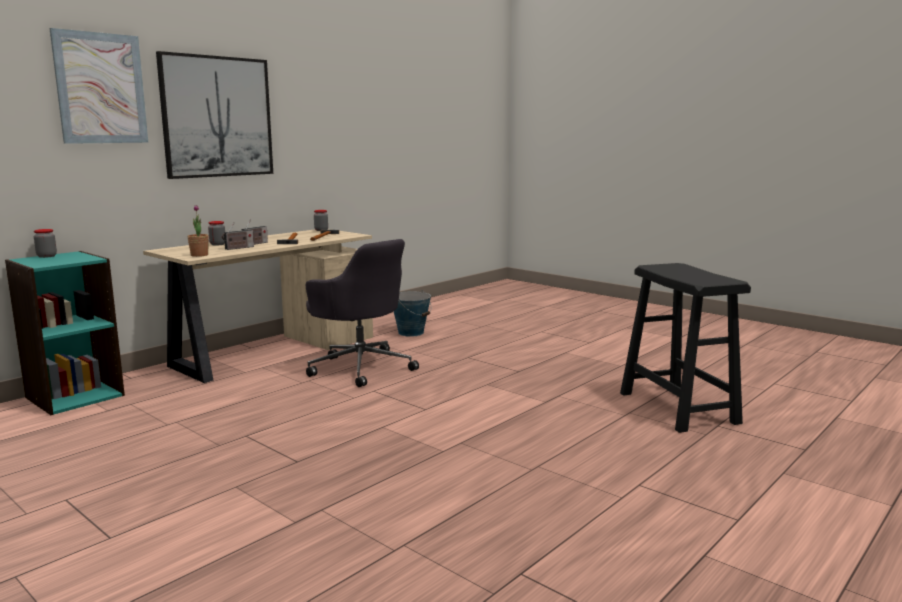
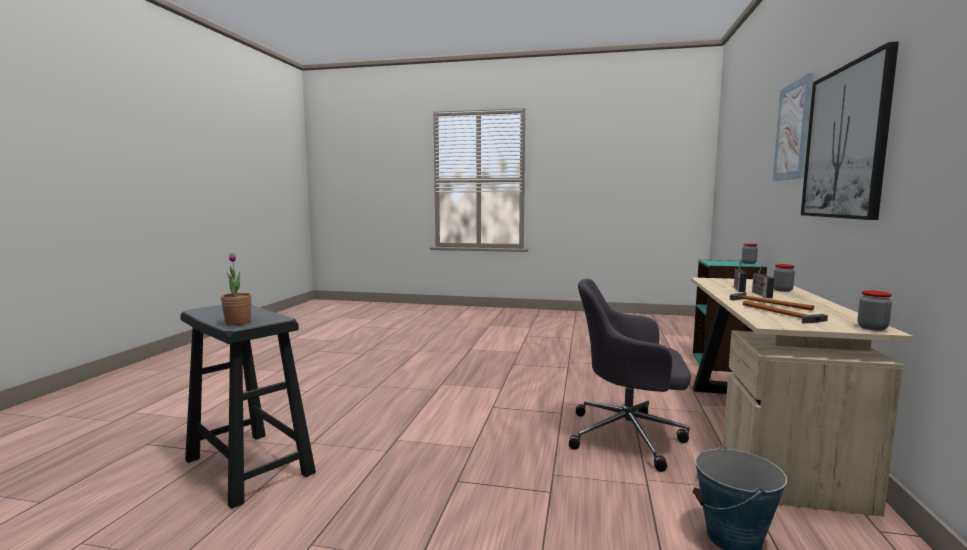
camera: 150 degrees right, 5 degrees down
potted plant [187,205,209,257] -> potted plant moved to [221,253,252,325]

